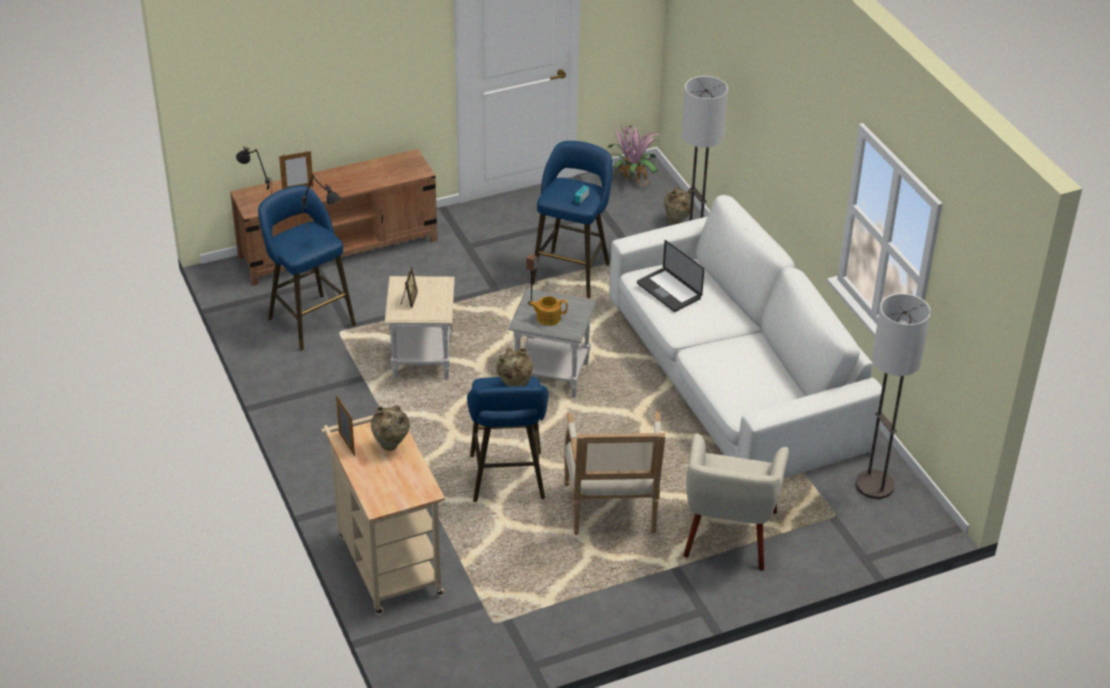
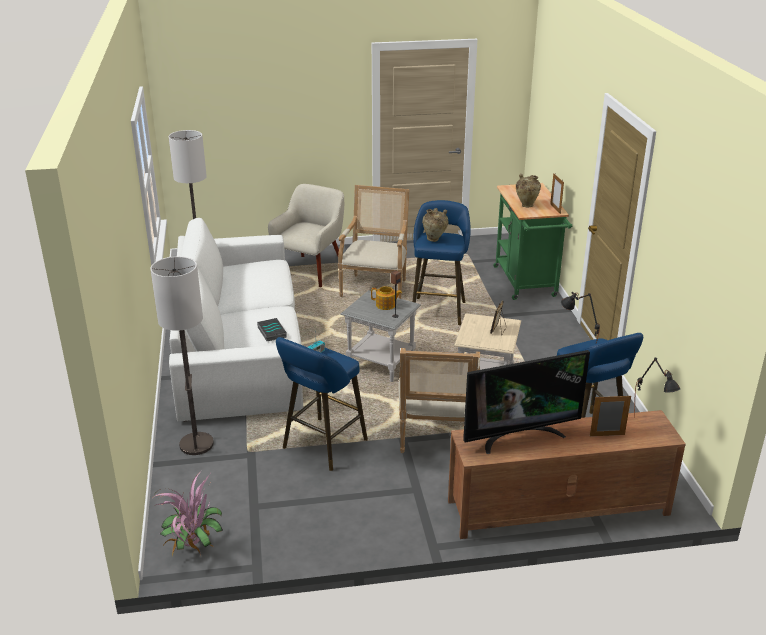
camera: 165 degrees left, 10 degrees down
beige cart [321,415,445,615] -> green cart [493,183,572,300]
laptop [637,240,704,312] -> book [257,318,286,341]
beige vase [664,187,694,225] -> none
none -> armchair [398,348,480,453]
none -> television [463,350,590,454]

